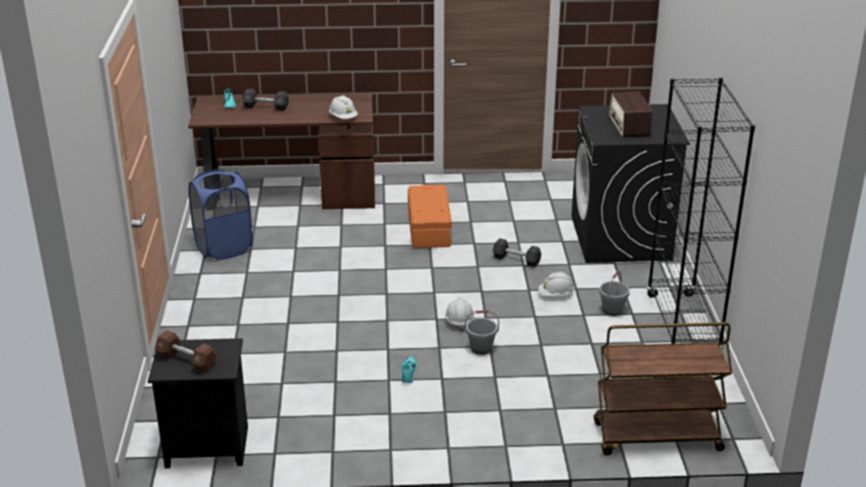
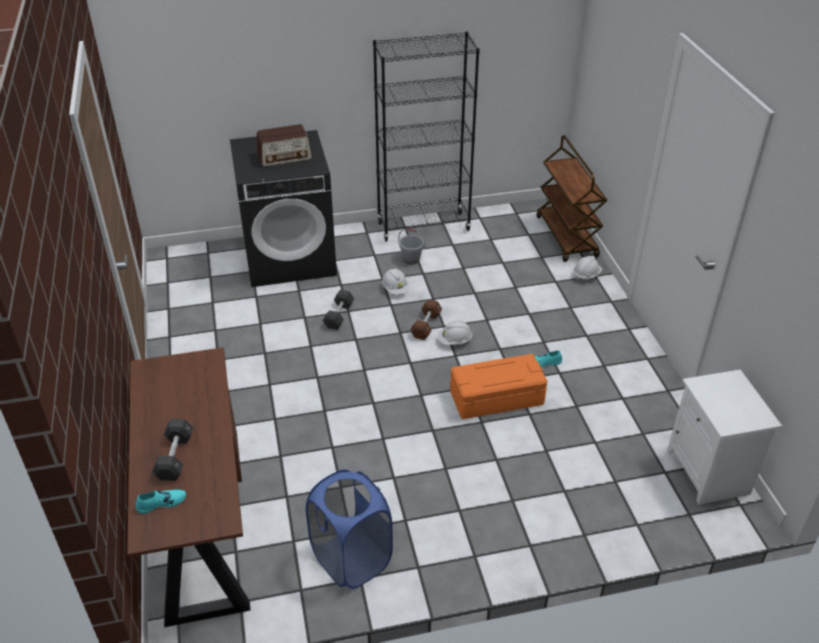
camera: 100 degrees left, 10 degrees up
black nightstand [148,338,248,468] -> white nightstand [667,370,782,505]
brown dumbbell [155,330,217,372] -> brown dumbbell moved to [410,299,442,340]
white hard hat [329,95,358,119] -> white hard hat moved to [573,256,602,282]
orange storage box [408,184,452,248] -> orange storage box moved to [450,354,547,419]
grey bucket [465,310,499,355] -> none

